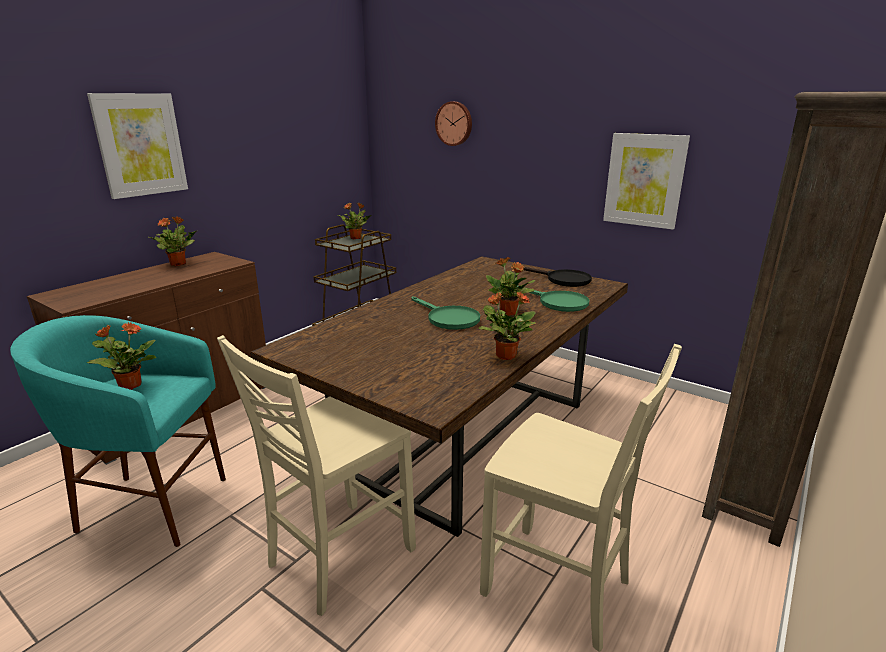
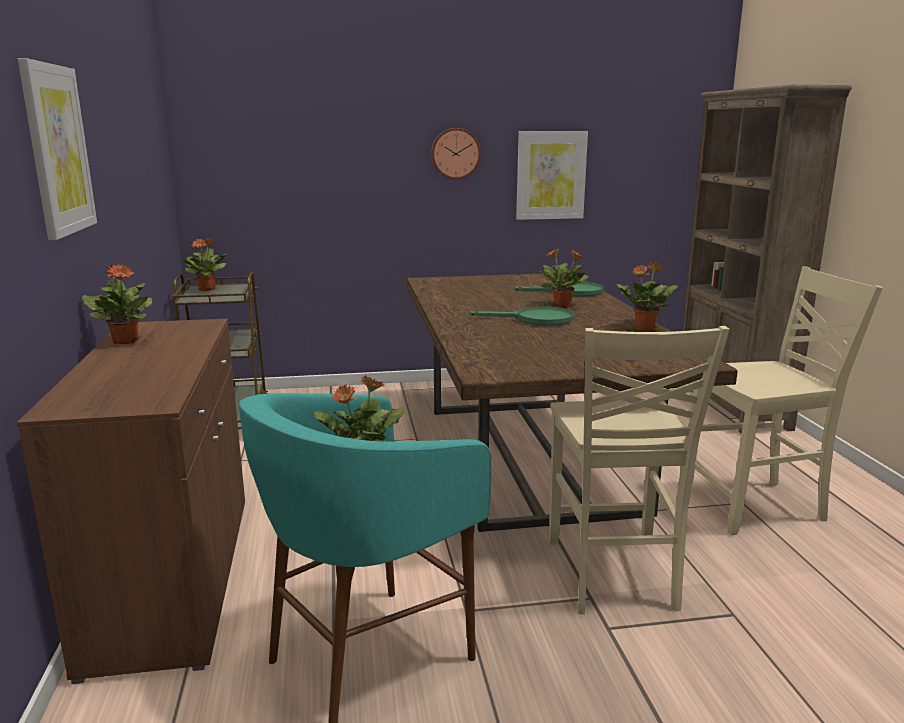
camera: 45 degrees left, 5 degrees down
wall clock [435,101,472,146] -> wall clock moved to [431,128,481,180]
black frying pan [524,267,592,287] -> none

